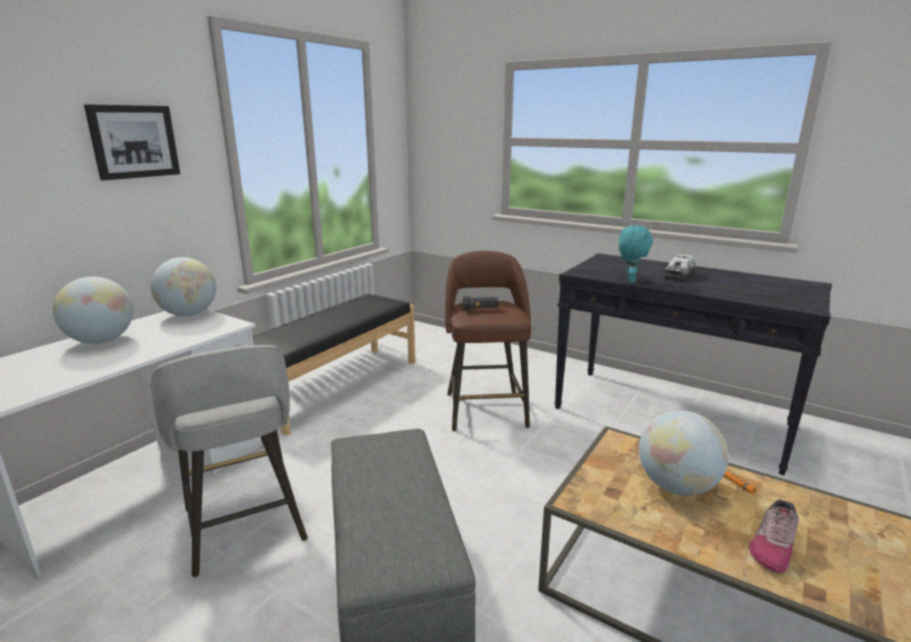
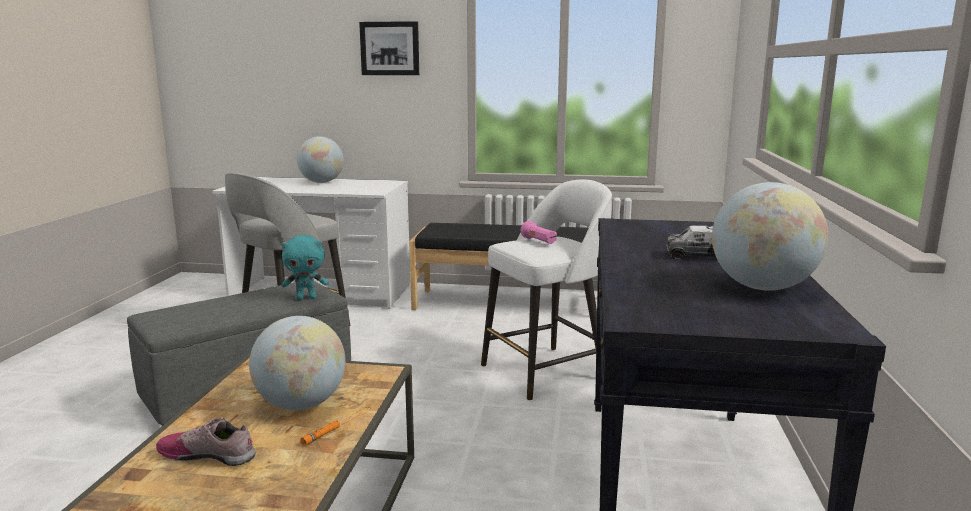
camera: 65 degrees right, 5 degrees down
globe [151,257,216,316] -> globe moved to [712,182,828,291]
brown stool [445,251,531,431] -> white stool [481,179,612,401]
black flashlight [462,296,499,310] -> pink flashlight [521,221,557,244]
turquoise plush toy [619,225,653,283] -> turquoise plush toy moved to [281,235,329,300]

